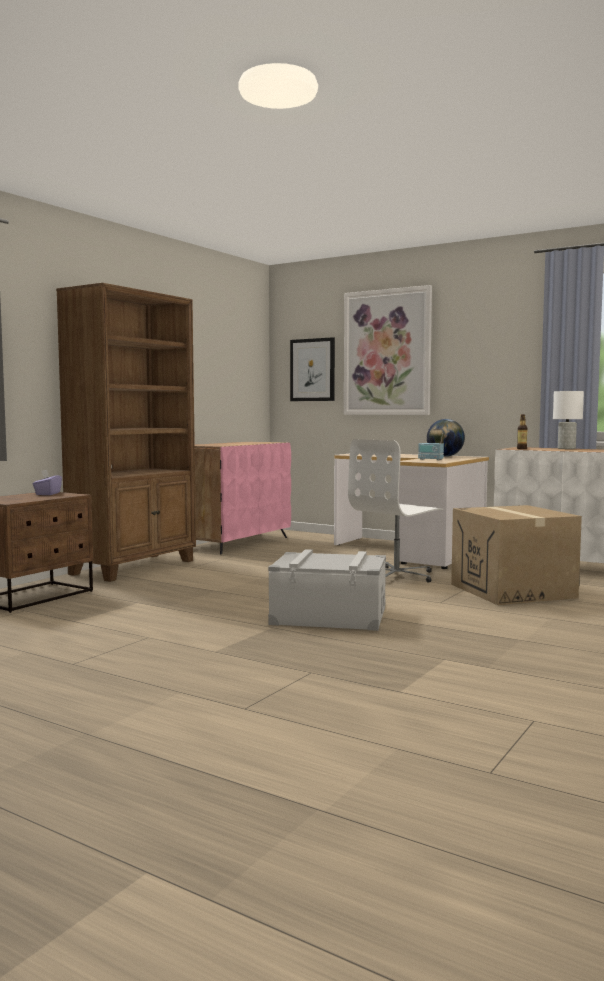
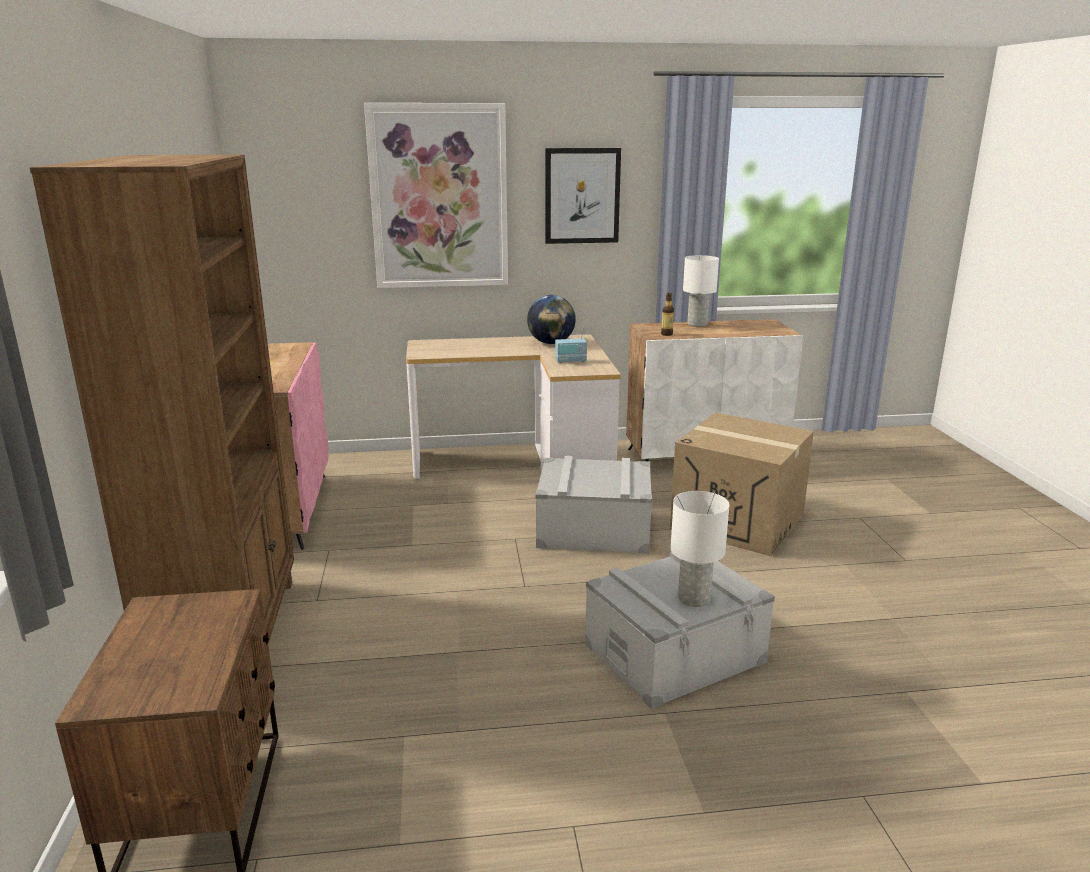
camera: 40 degrees left, 15 degrees up
purple tissue box [33,470,62,495] -> none
picture [290,337,335,401] -> picture moved to [545,148,621,244]
white office chair [348,439,443,583] -> grey storage box [535,456,652,553]
none -> white table lamp [671,491,729,607]

